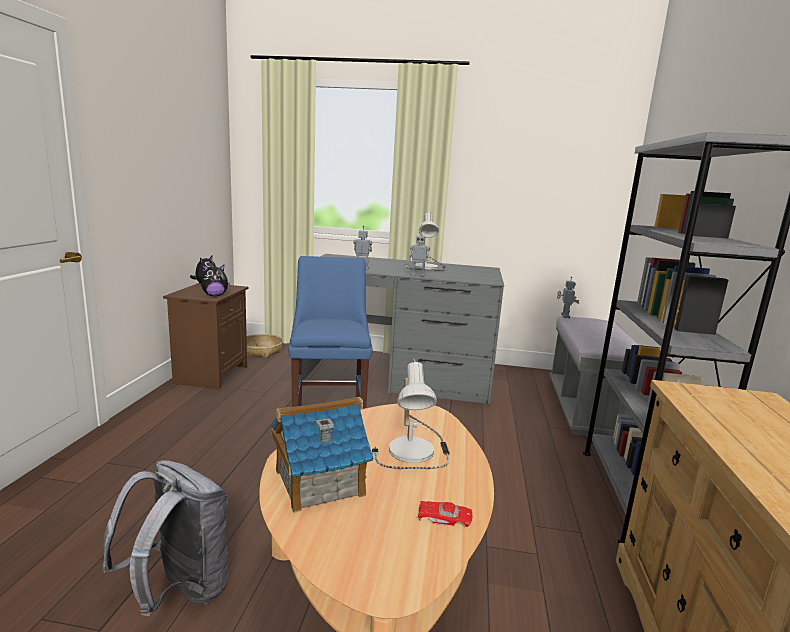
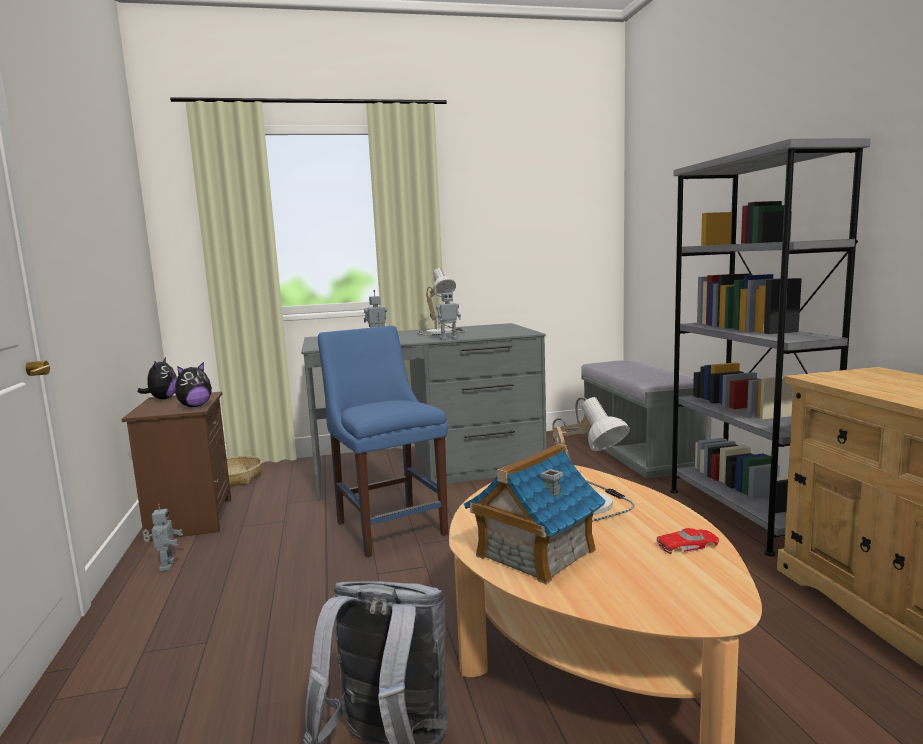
camera: 20 degrees left, 5 degrees down
toy robot [557,277,580,318] -> toy robot moved to [143,504,183,572]

